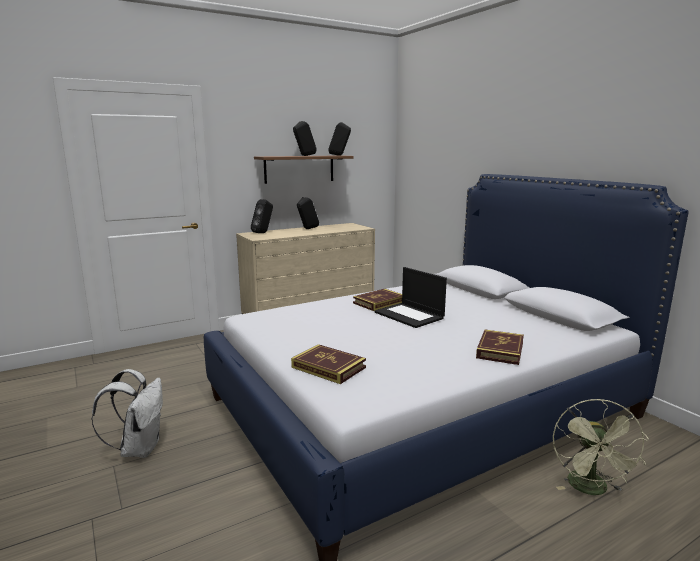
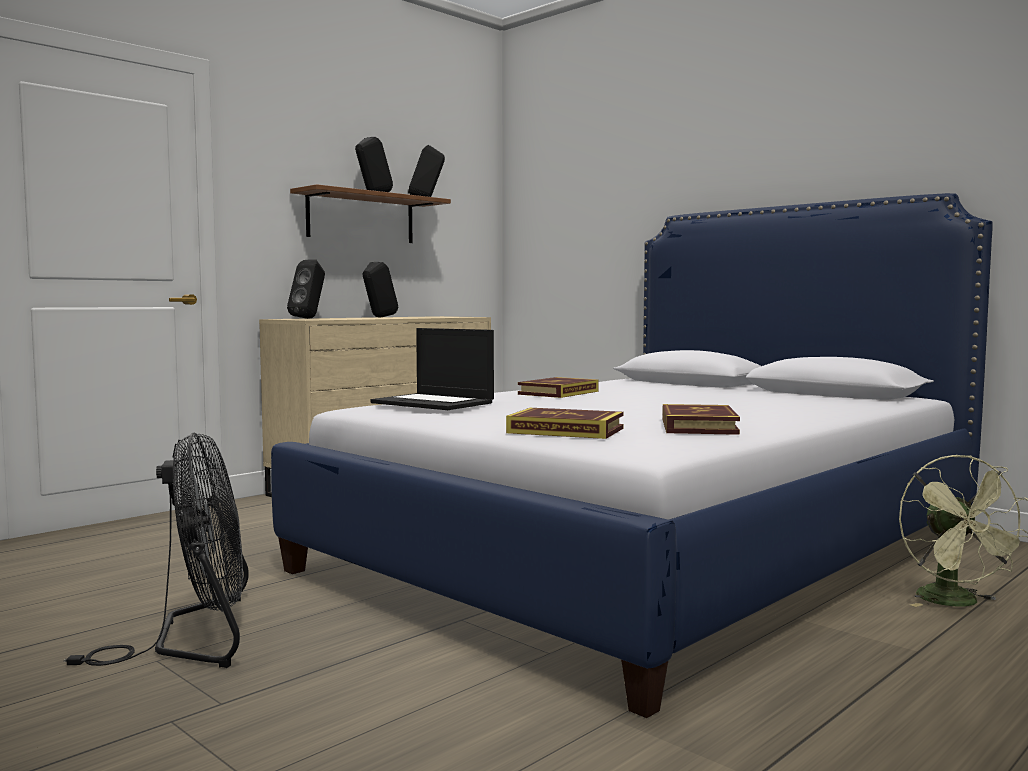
camera: 15 degrees left, 10 degrees down
white backpack [91,369,163,458] -> black fan [64,433,249,668]
laptop [374,267,447,328] -> laptop moved to [370,328,494,410]
book [476,330,524,365] -> book moved to [662,404,740,435]

